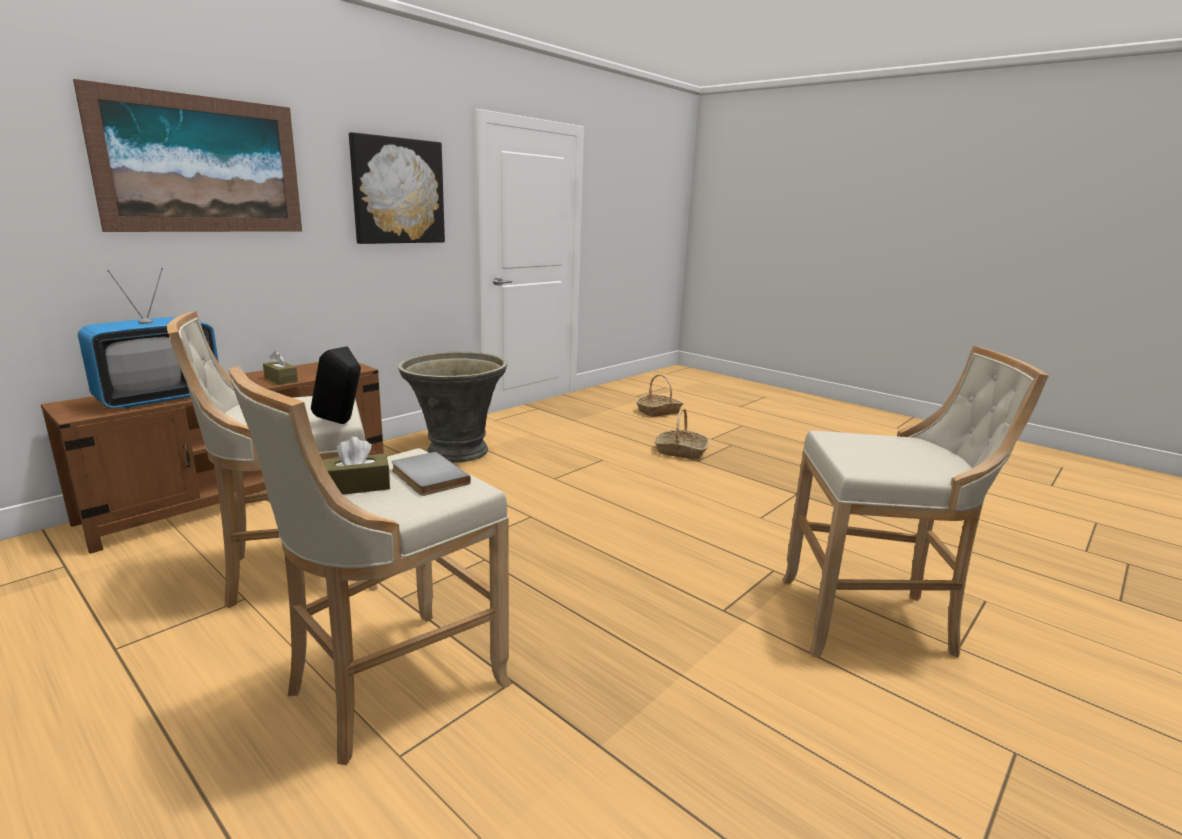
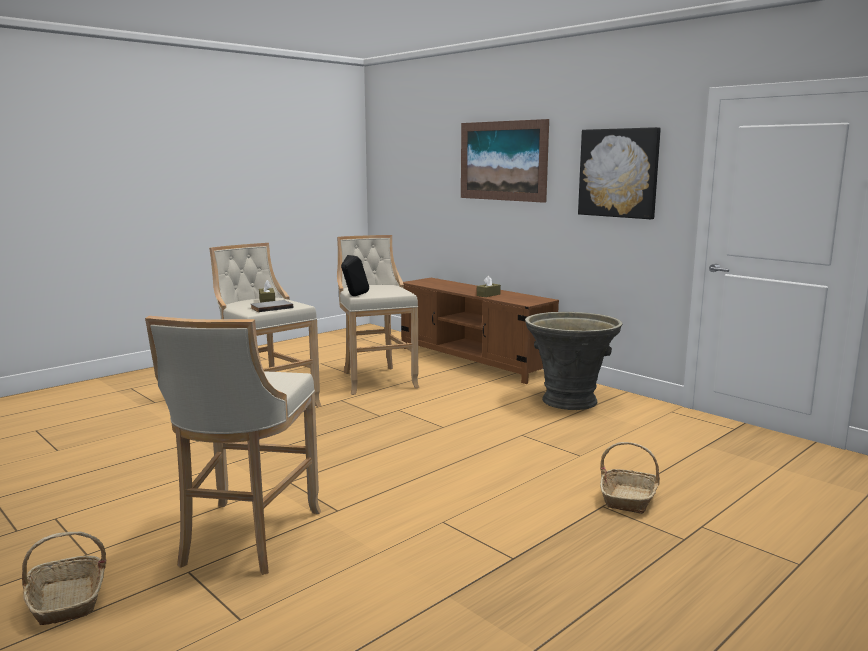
camera: 95 degrees right, 5 degrees down
television [78,268,219,409] -> none
basket [636,375,684,417] -> basket moved to [22,532,107,625]

